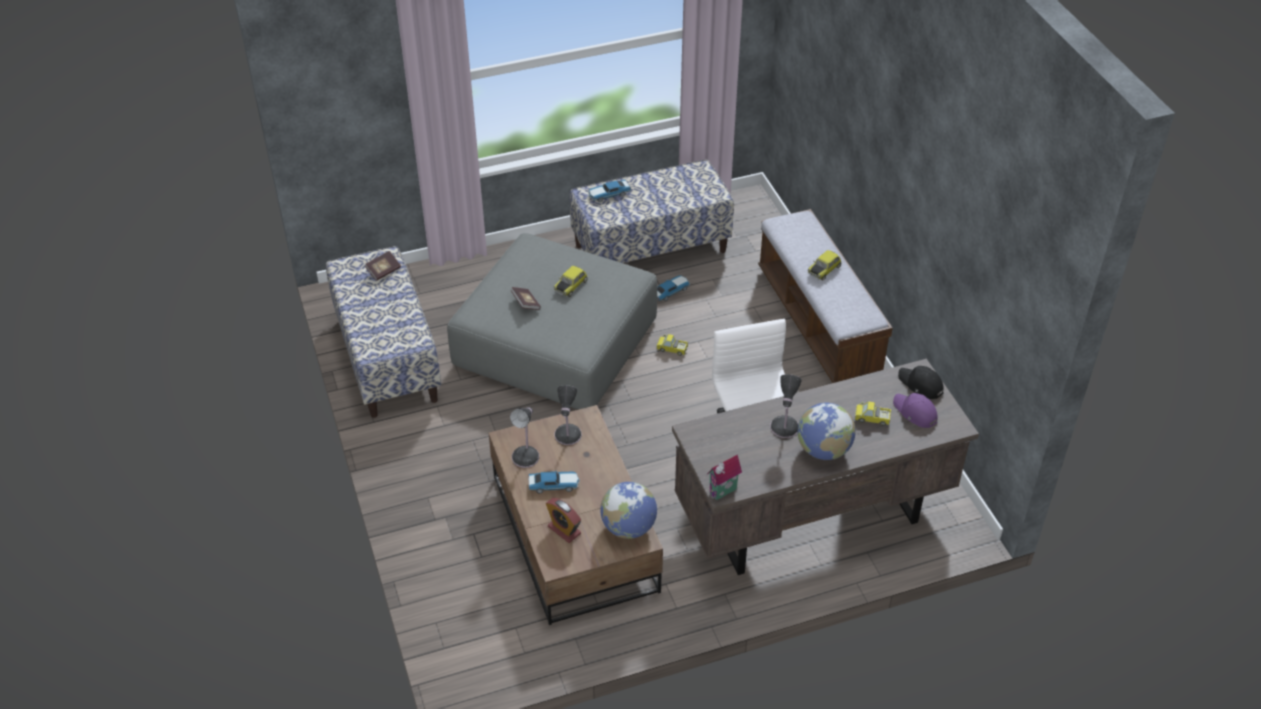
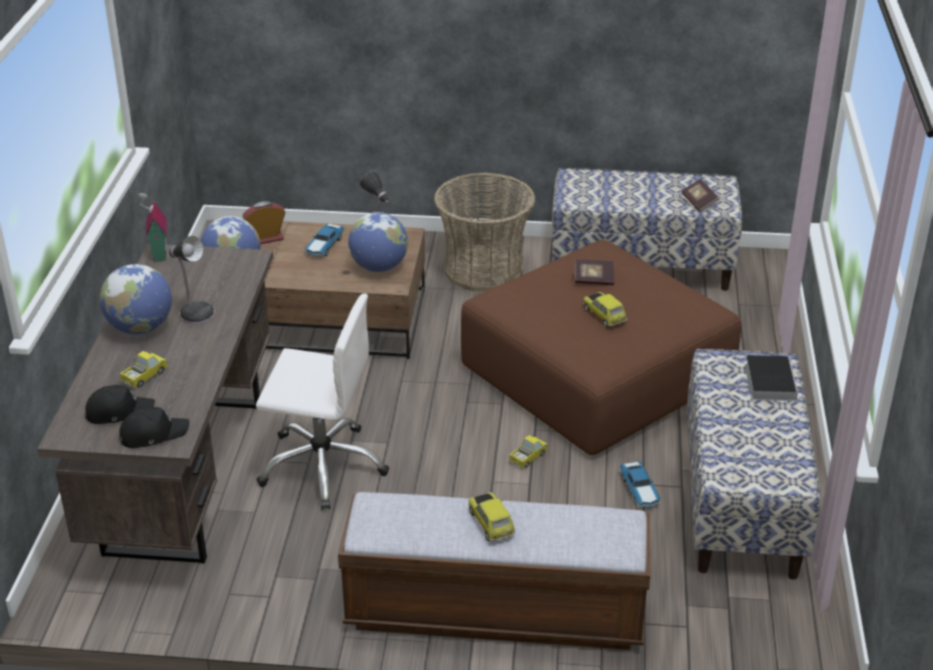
camera: 115 degrees right, 10 degrees down
grey ottoman [447,233,657,410] -> brown ottoman [461,240,742,455]
table lamp [554,385,582,445] -> globe [348,212,408,272]
toy car [588,180,631,202] -> book [745,355,798,401]
purple cap [893,393,938,428] -> black cap [85,385,155,424]
none -> basket [434,173,536,292]

